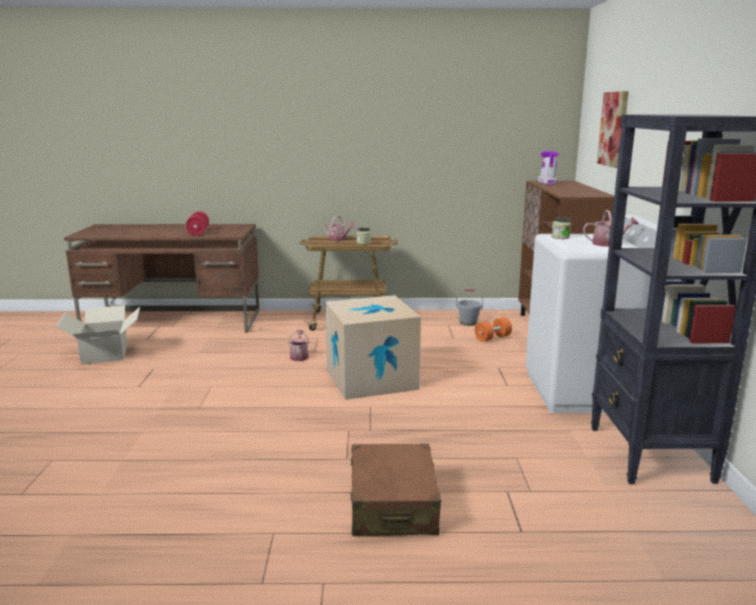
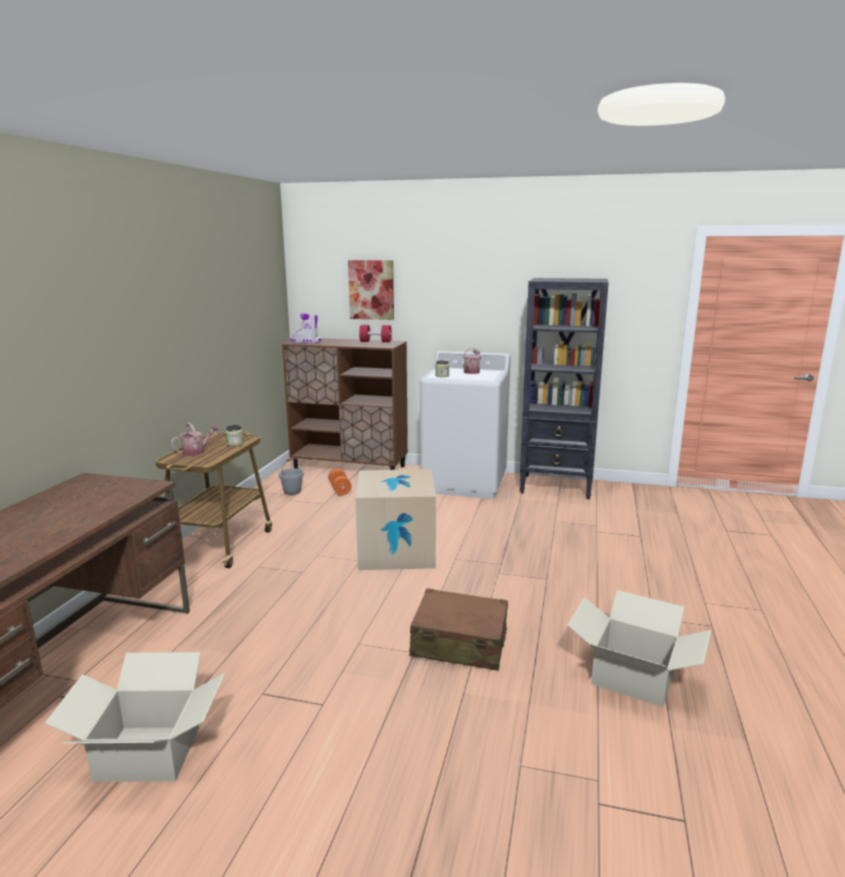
camera: 75 degrees left, 0 degrees up
red dumbbell [186,211,209,236] -> red dumbbell moved to [359,325,392,342]
watering can [288,330,309,361] -> none
brown suitcase [351,444,441,536] -> brown suitcase moved to [410,588,508,671]
none -> cardboard box [567,590,711,707]

